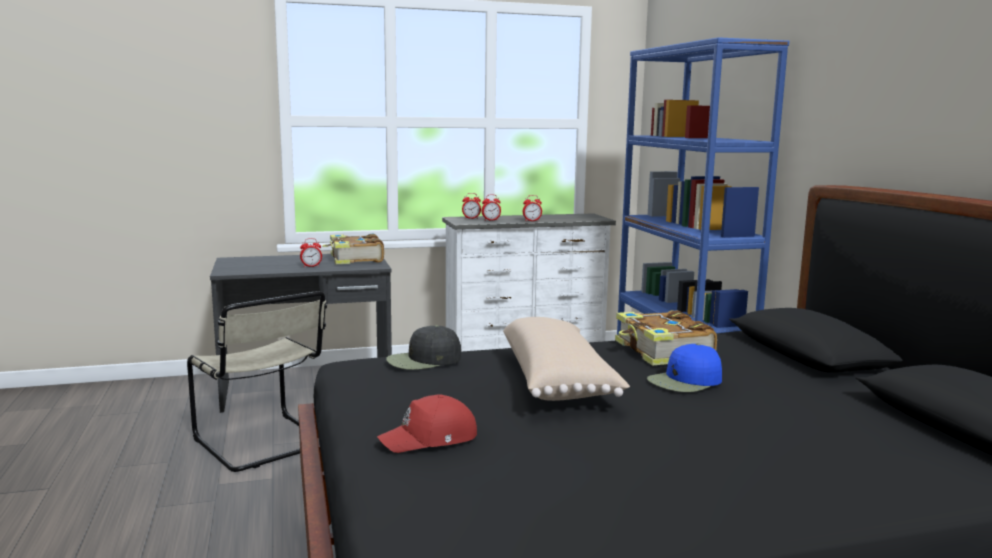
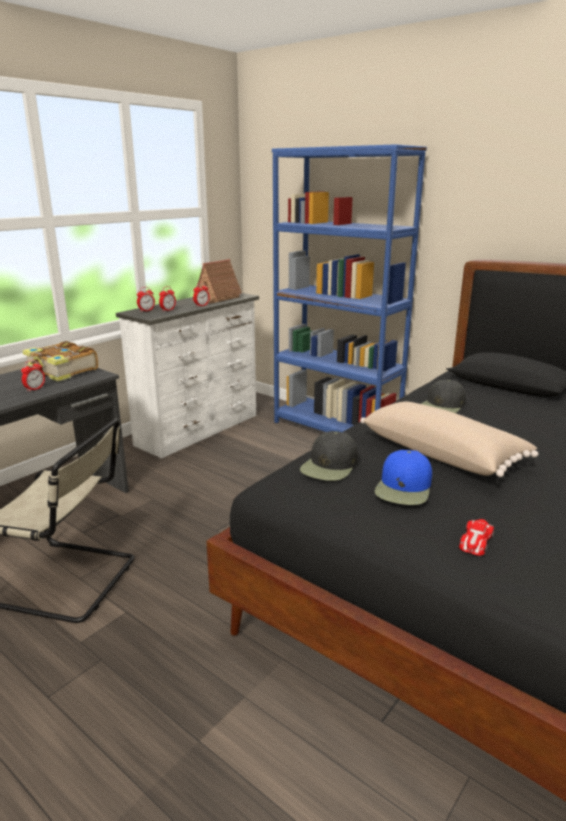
camera: 35 degrees left, 10 degrees up
red cap [377,395,477,453] -> toy car [459,519,494,556]
book [615,310,717,365] -> black cap [421,380,465,413]
blue cap [647,344,722,392] -> blue cap moved to [375,450,432,505]
none -> toy house [192,259,242,304]

